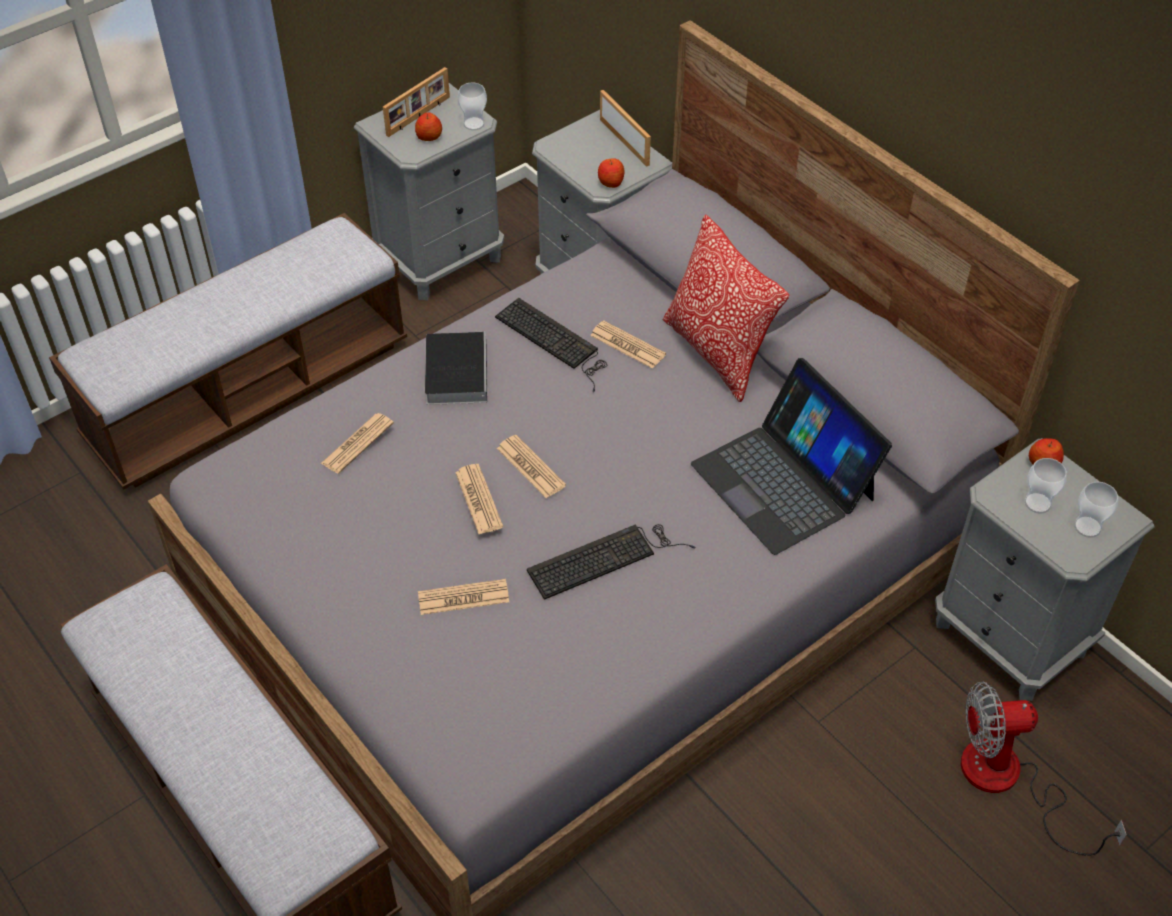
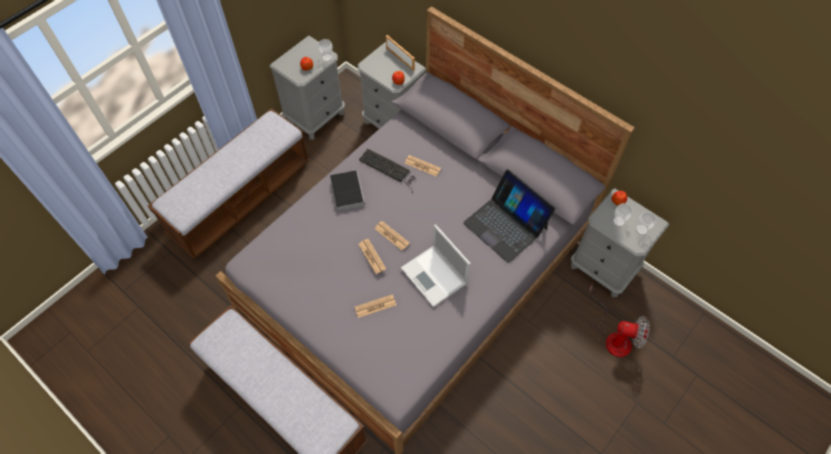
camera: 10 degrees left, 10 degrees up
newspaper [321,413,394,474] -> none
picture frame [383,67,450,137] -> none
keyboard [527,524,695,600] -> laptop [400,224,471,307]
pillow [663,214,789,402] -> none
fan [961,681,1127,856] -> fan turned 150 degrees counterclockwise [589,283,650,357]

